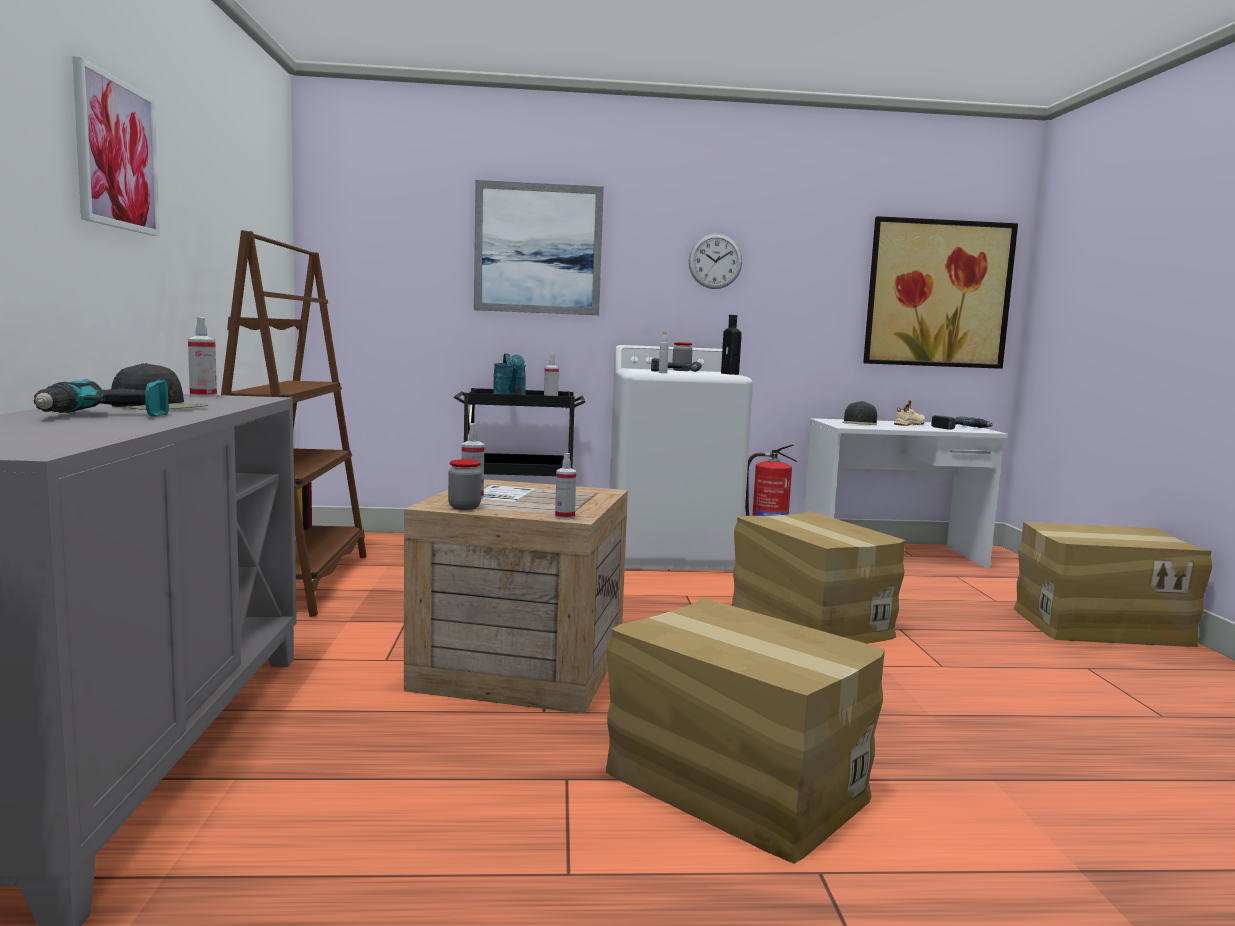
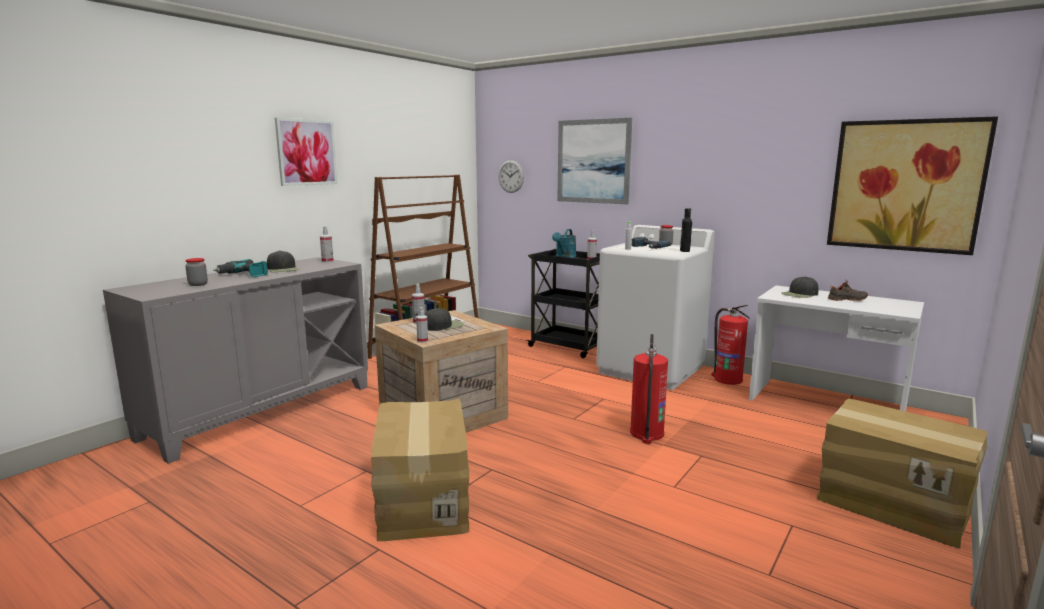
camera: 40 degrees right, 5 degrees up
jar [448,459,482,510] -> jar moved to [185,258,208,286]
wall clock [689,234,742,289] -> wall clock moved to [498,160,524,193]
cardboard box [732,511,905,644] -> fire extinguisher [630,334,668,444]
beige shoe [894,400,925,426] -> black shoe [828,279,868,301]
power drill [931,415,992,429] -> none
none -> black cap [424,308,464,331]

